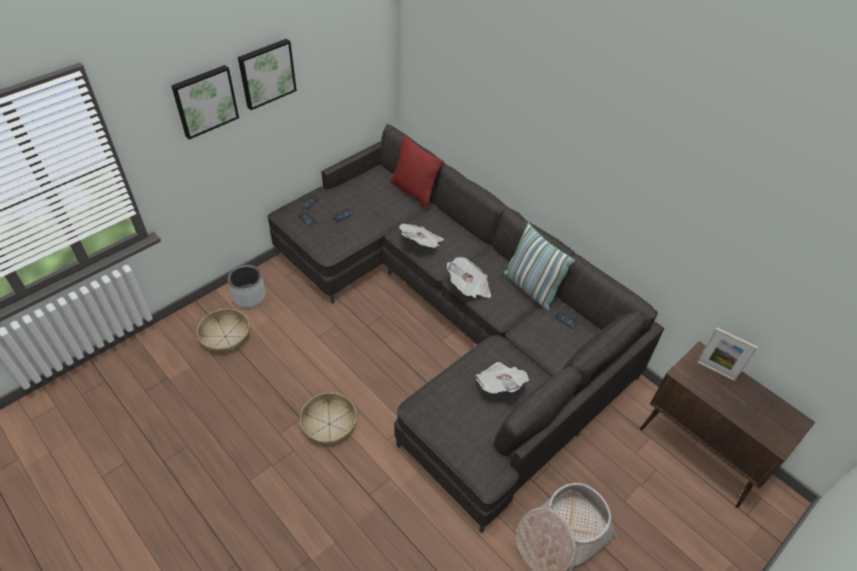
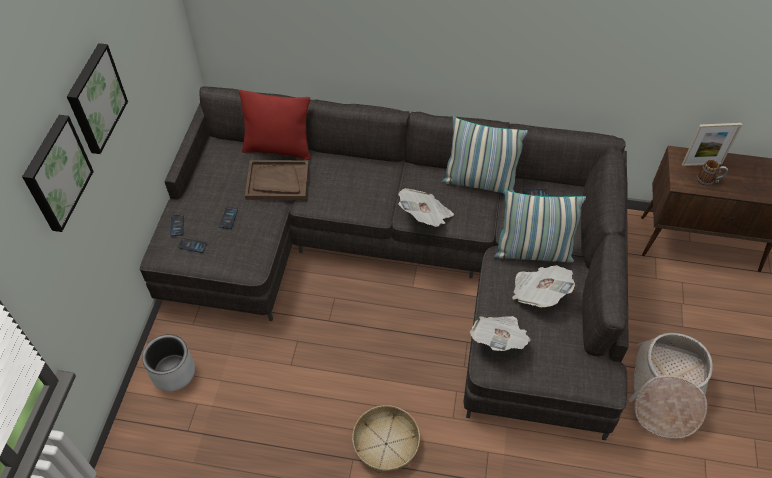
camera: 35 degrees left, 5 degrees up
basket [197,309,249,353] -> none
newspaper [399,224,444,248] -> newspaper moved to [470,316,531,351]
none -> brown tray [245,160,309,200]
none -> pillow [494,190,586,263]
none -> mug [697,159,728,186]

